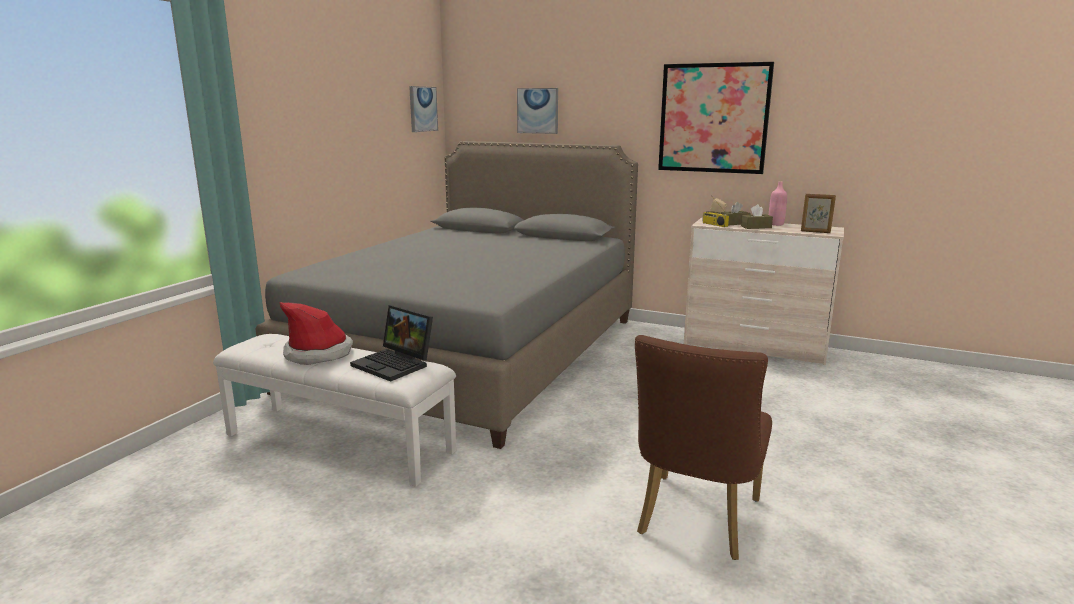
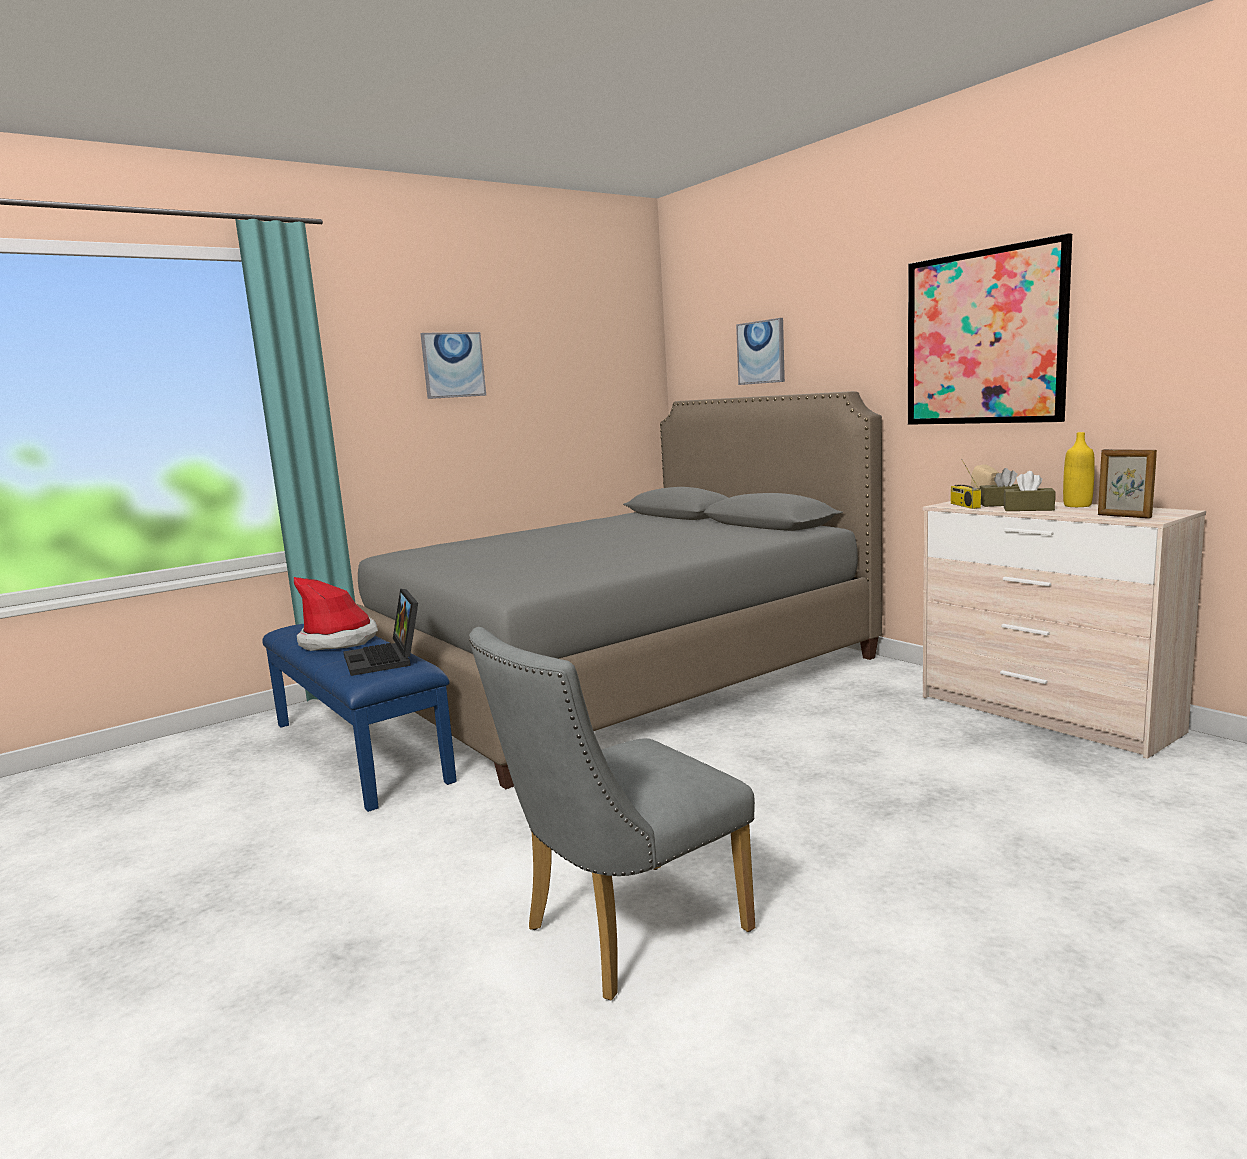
camera: 30 degrees right, 5 degrees down
white bench [213,334,456,487] -> blue bench [262,624,457,812]
picture [409,86,438,132] -> picture moved to [420,332,486,399]
brown chair [635,335,772,560] -> grey chair [469,627,755,1001]
pink bottle [769,182,787,226] -> yellow bottle [1063,432,1095,507]

